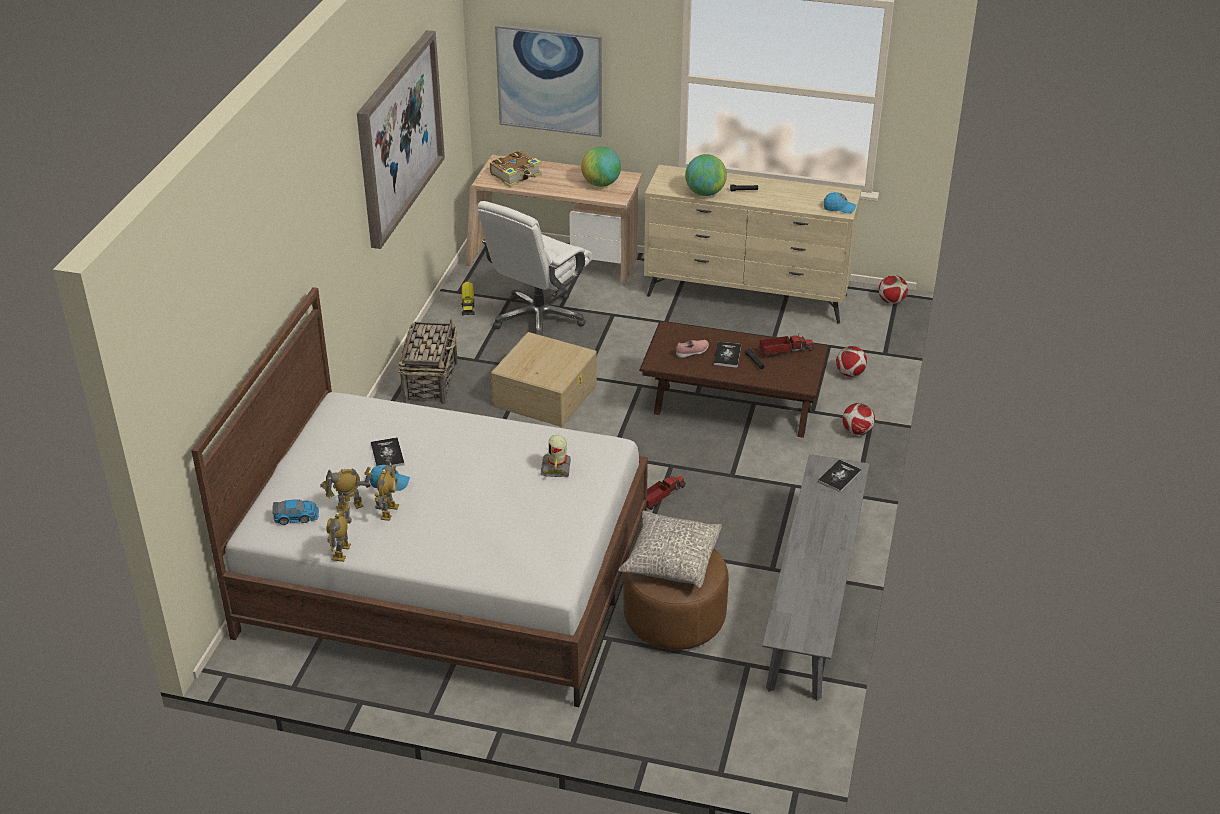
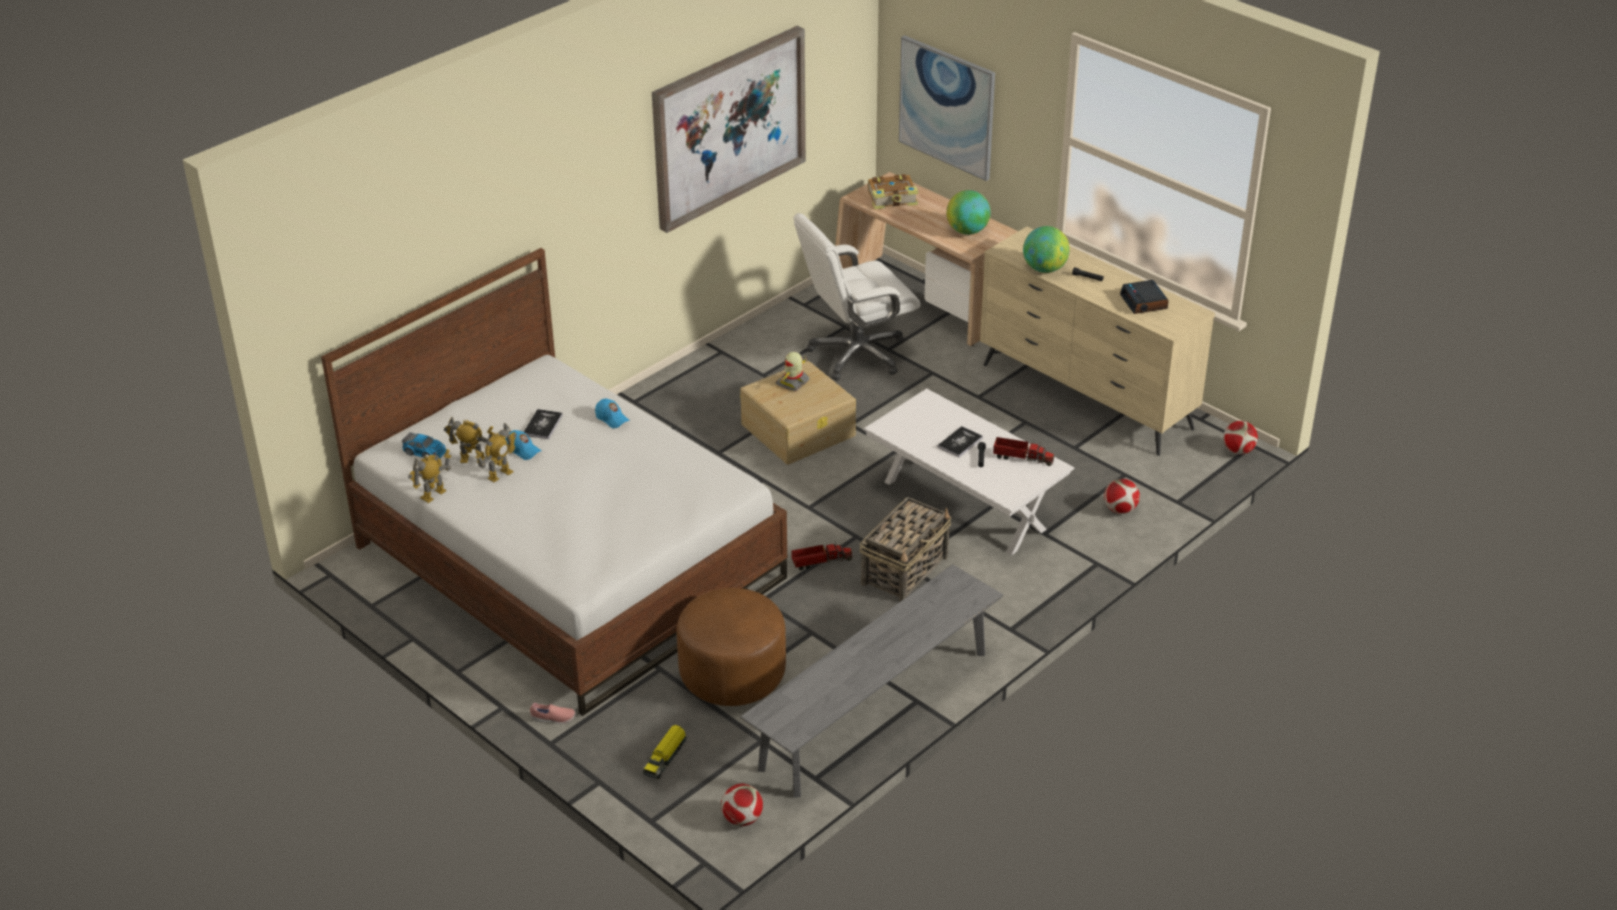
camera: 30 degrees right, 0 degrees up
basket [398,319,458,404] -> basket moved to [859,497,951,602]
toy truck [461,281,475,316] -> toy truck moved to [643,725,687,779]
toy robot [540,435,571,477] -> toy robot moved to [775,352,810,392]
grey pillow [618,510,722,588] -> none
brown coffee table [639,321,830,438] -> white coffee table [863,388,1075,556]
pink shoe [676,340,709,358] -> pink shoe moved to [530,703,576,724]
book [818,459,862,493] -> none
blue cap [824,192,856,214] -> blue cap moved to [595,399,630,428]
football [842,403,875,435] -> football moved to [721,784,763,826]
none -> alarm clock [1120,280,1169,314]

